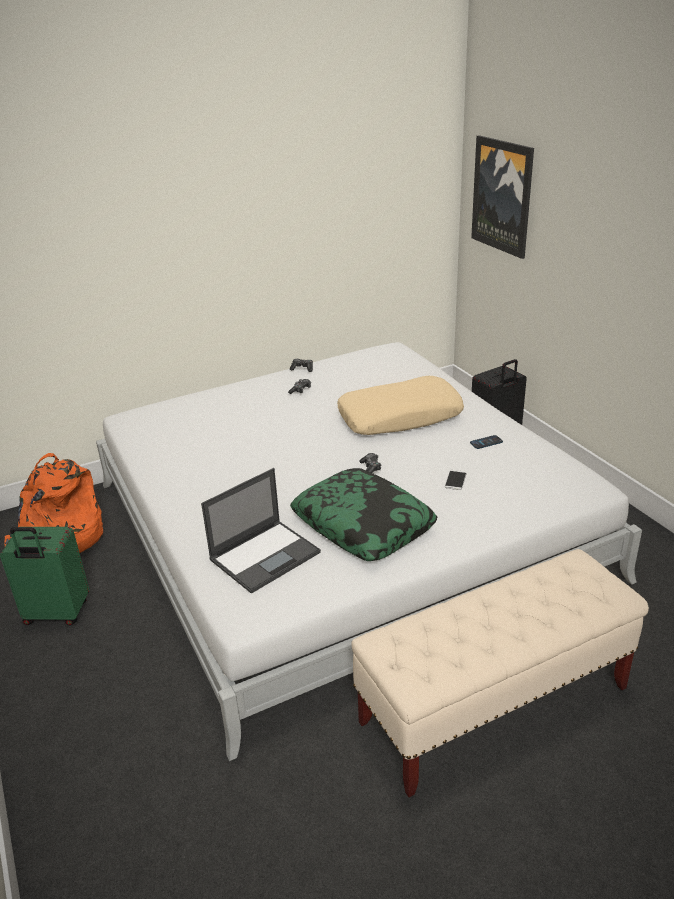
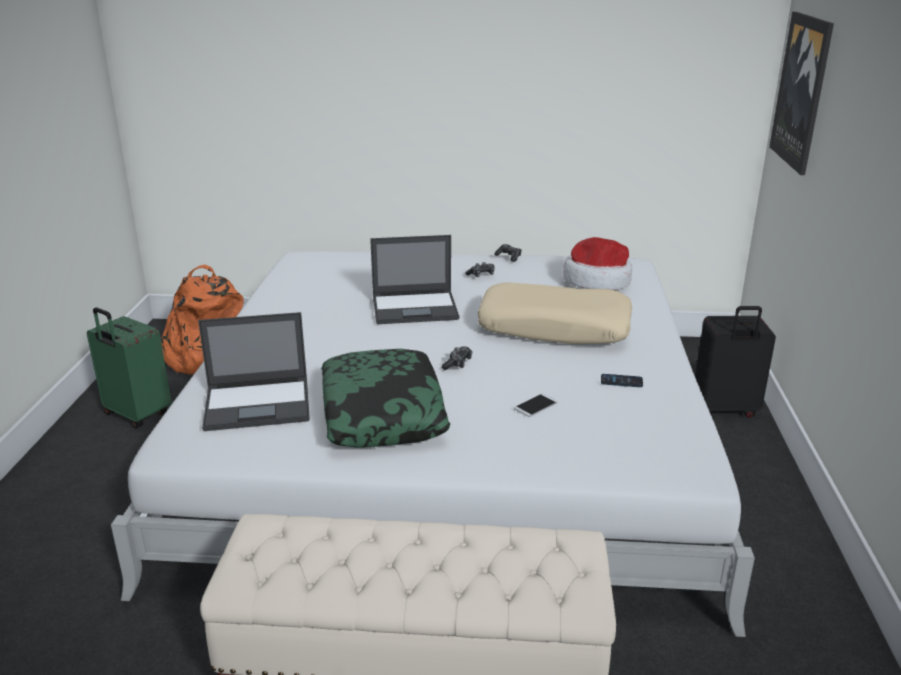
camera: 30 degrees right, 5 degrees down
none -> laptop [370,235,459,324]
none -> hat [563,237,632,290]

